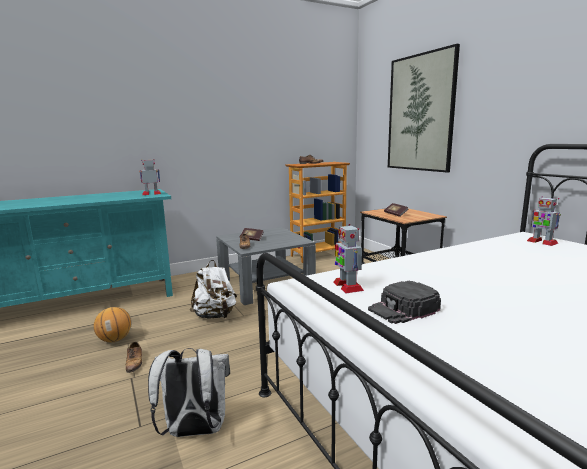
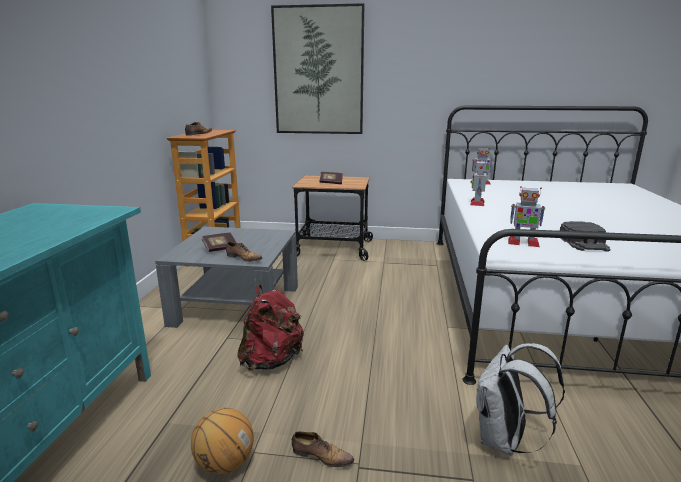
camera: 55 degrees left, 5 degrees up
toy robot [139,159,161,195] -> toy robot moved to [470,160,487,206]
white backpack [190,260,237,319] -> red backpack [237,284,304,370]

